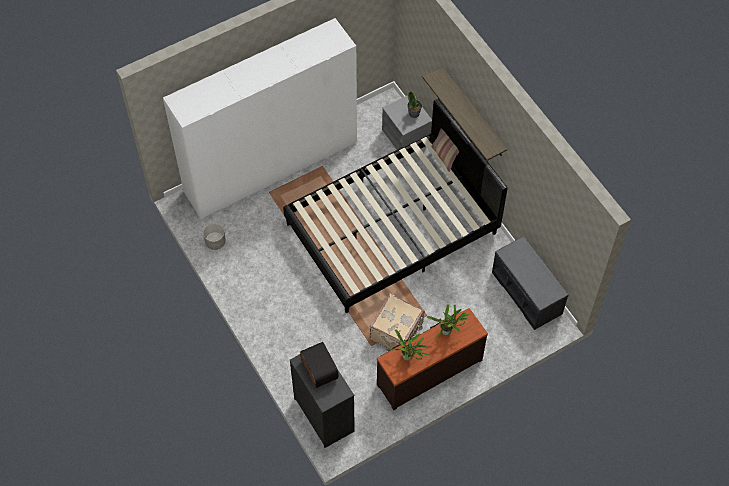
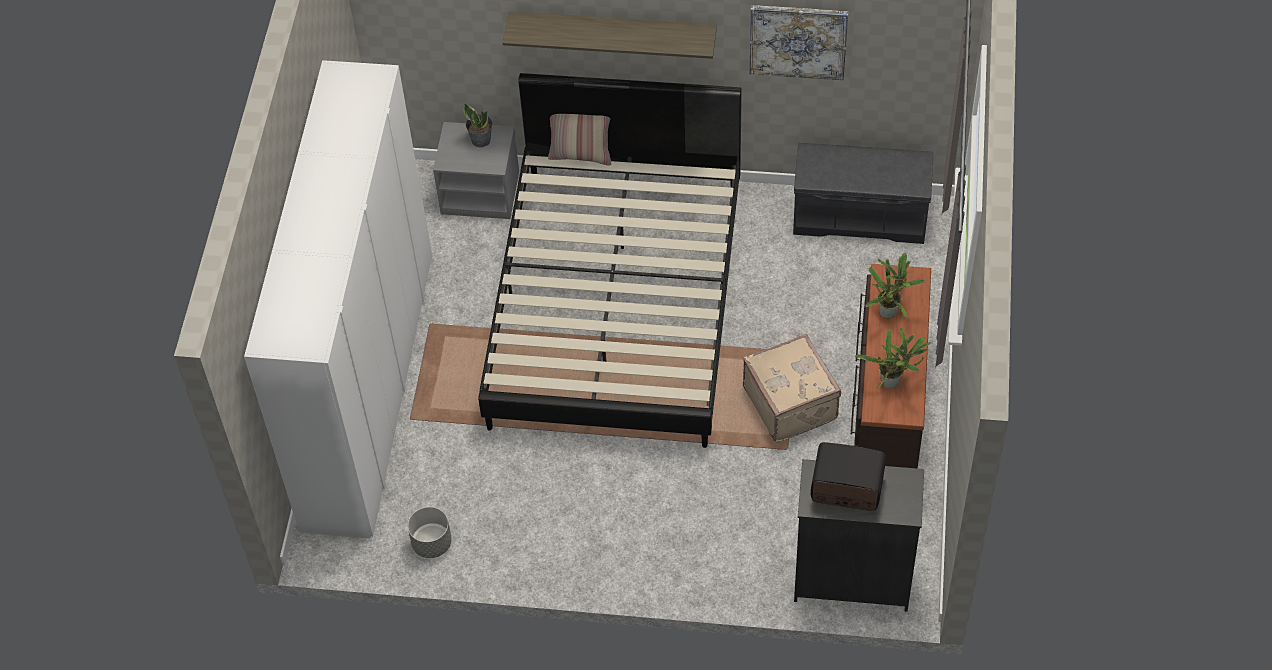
camera: 50 degrees left, 5 degrees down
none -> picture [750,5,848,80]

